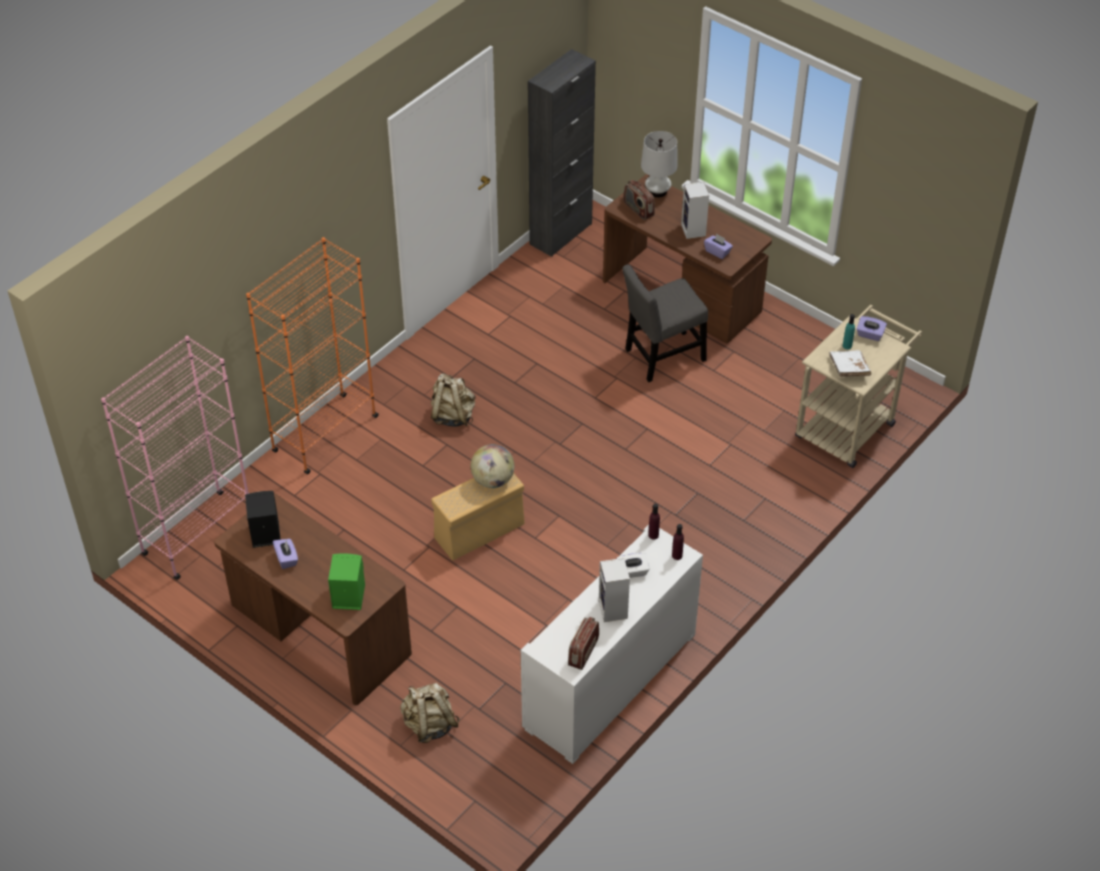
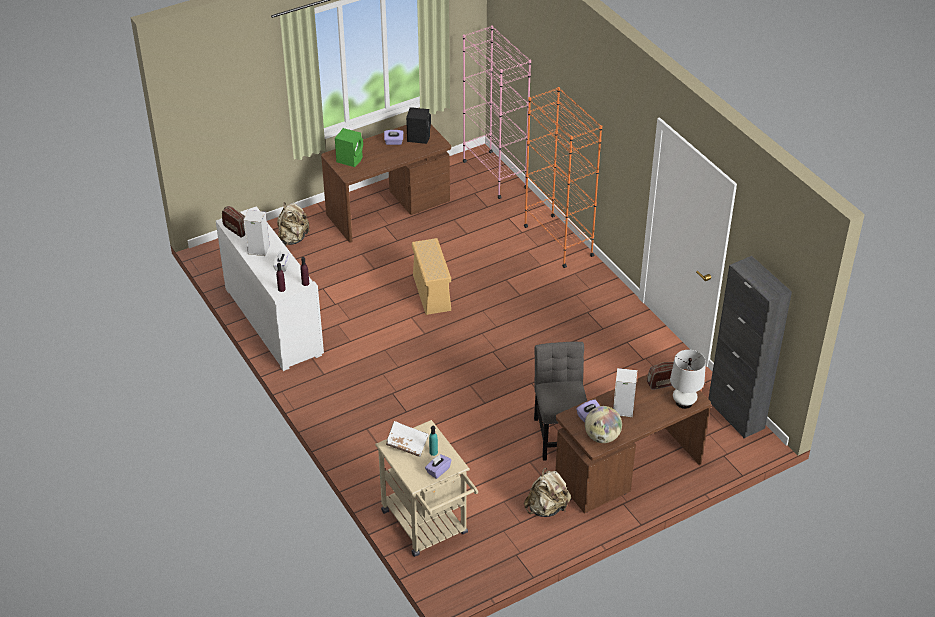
camera: 110 degrees right, 5 degrees down
beige backpack [431,374,475,427] -> beige backpack moved to [524,468,571,517]
globe [471,444,515,488] -> globe moved to [585,406,622,443]

